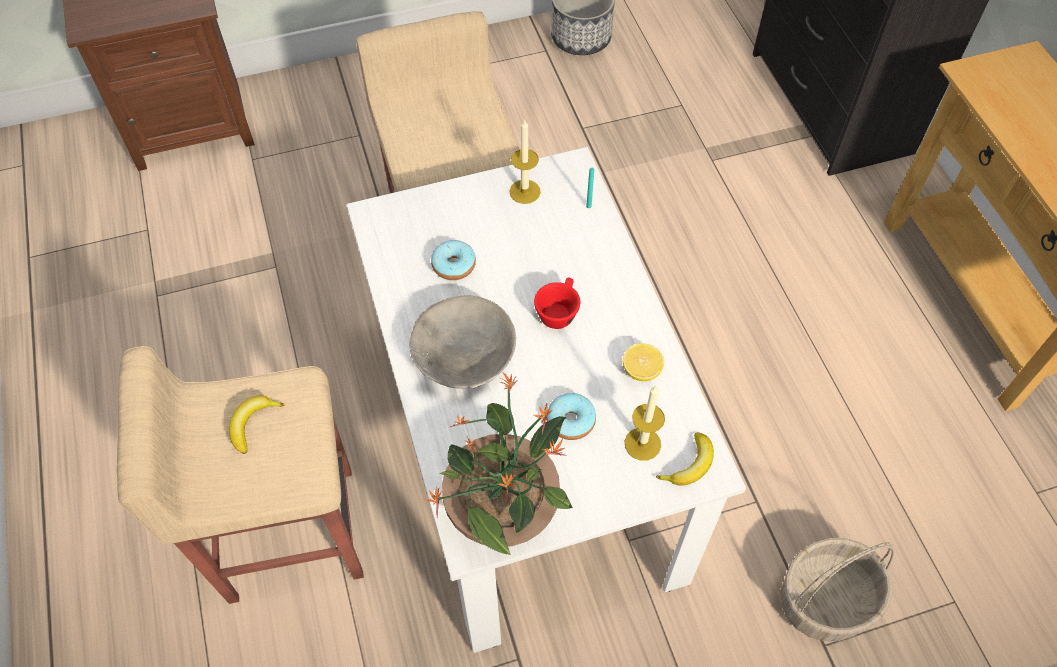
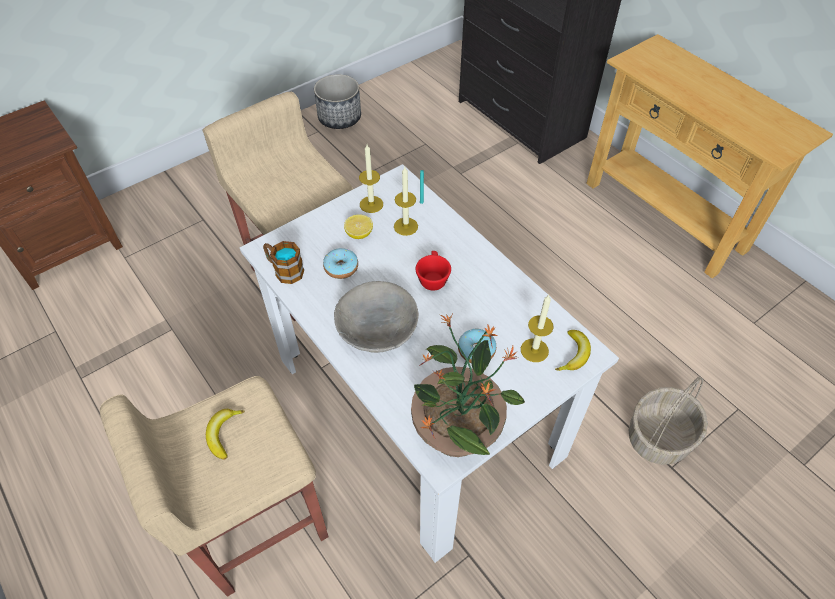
camera: 20 degrees left, 5 degrees down
lemon [623,343,664,381] -> lemon moved to [344,214,373,239]
none -> mug [263,241,304,284]
none -> candle [394,167,418,236]

